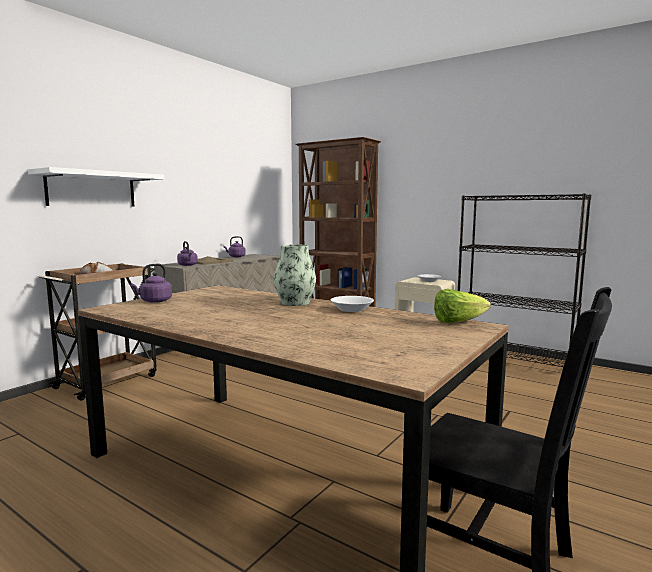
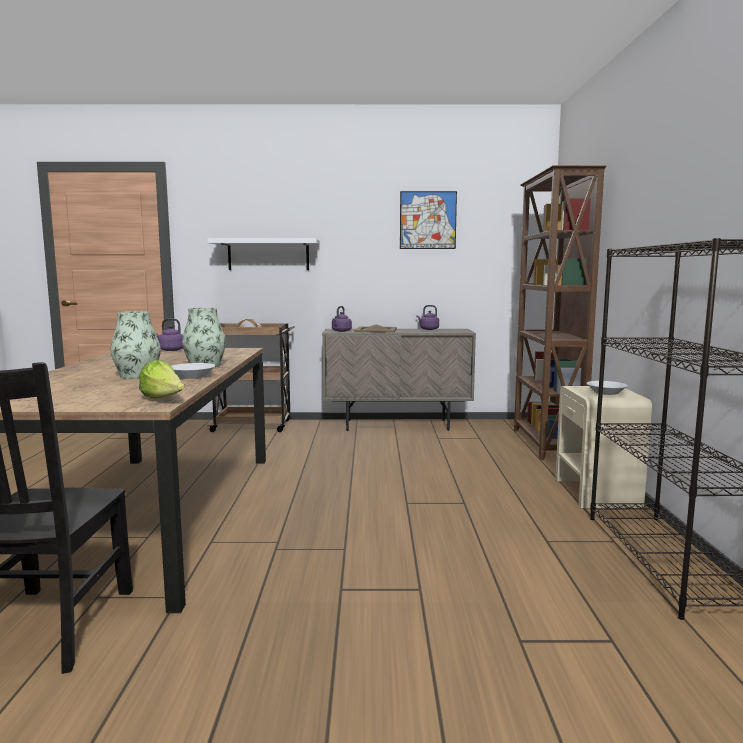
camera: 55 degrees right, 0 degrees up
none -> vase [110,311,161,379]
none -> picture [400,191,457,249]

